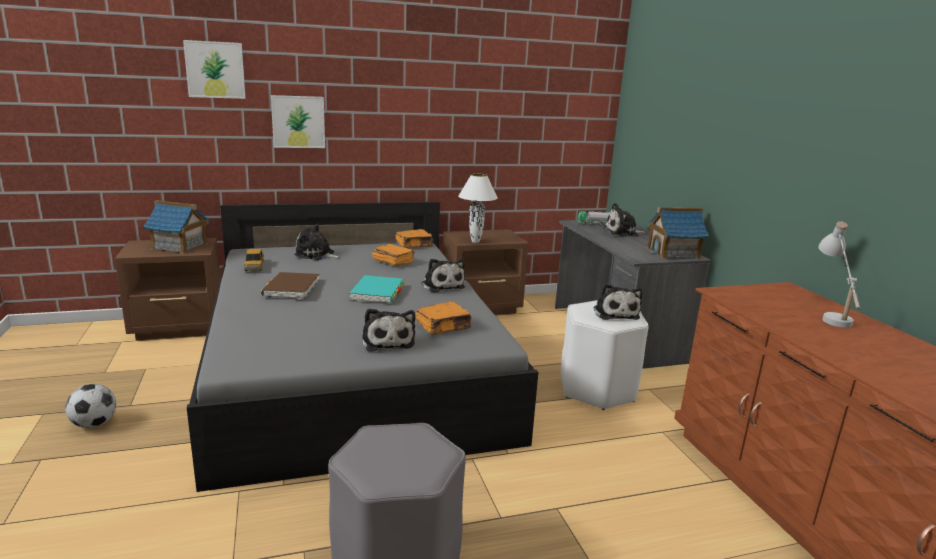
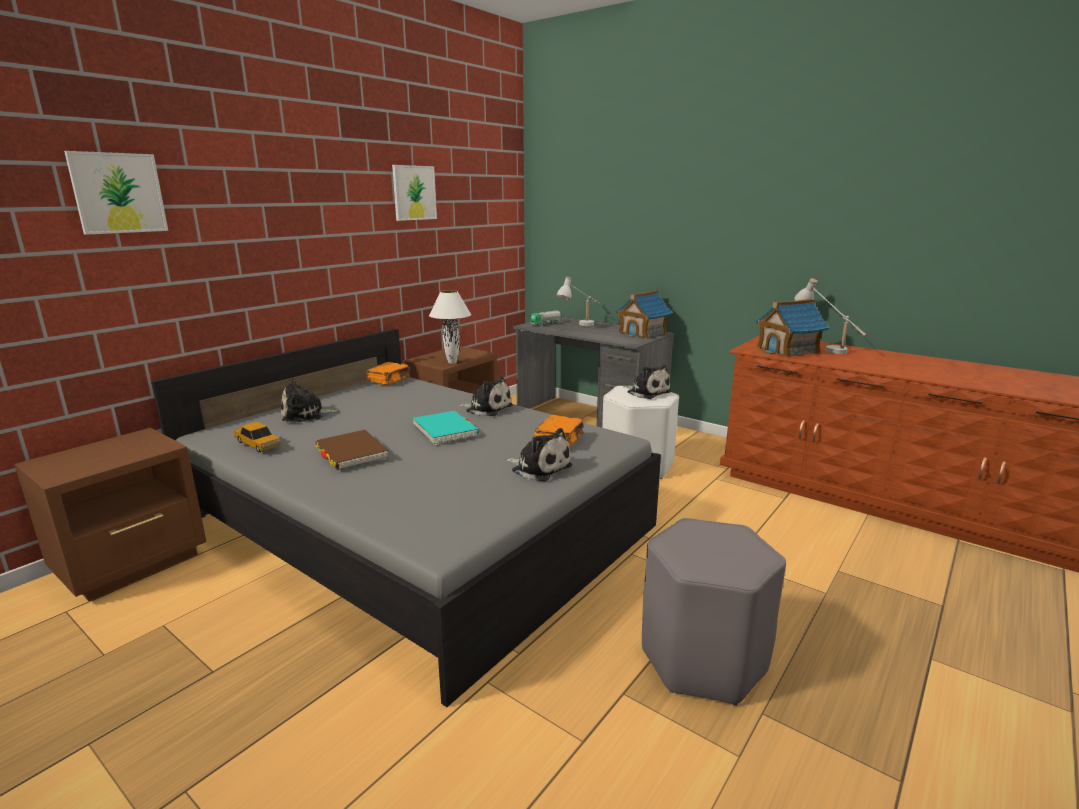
camera: 35 degrees left, 0 degrees up
football [65,384,116,428] -> none
toy house [143,200,210,254] -> toy house moved to [756,299,830,358]
picture [271,95,325,148] -> picture moved to [392,165,437,221]
orange book [372,244,415,266] -> none
plush toy [604,203,646,237] -> white table lamp [556,277,601,326]

